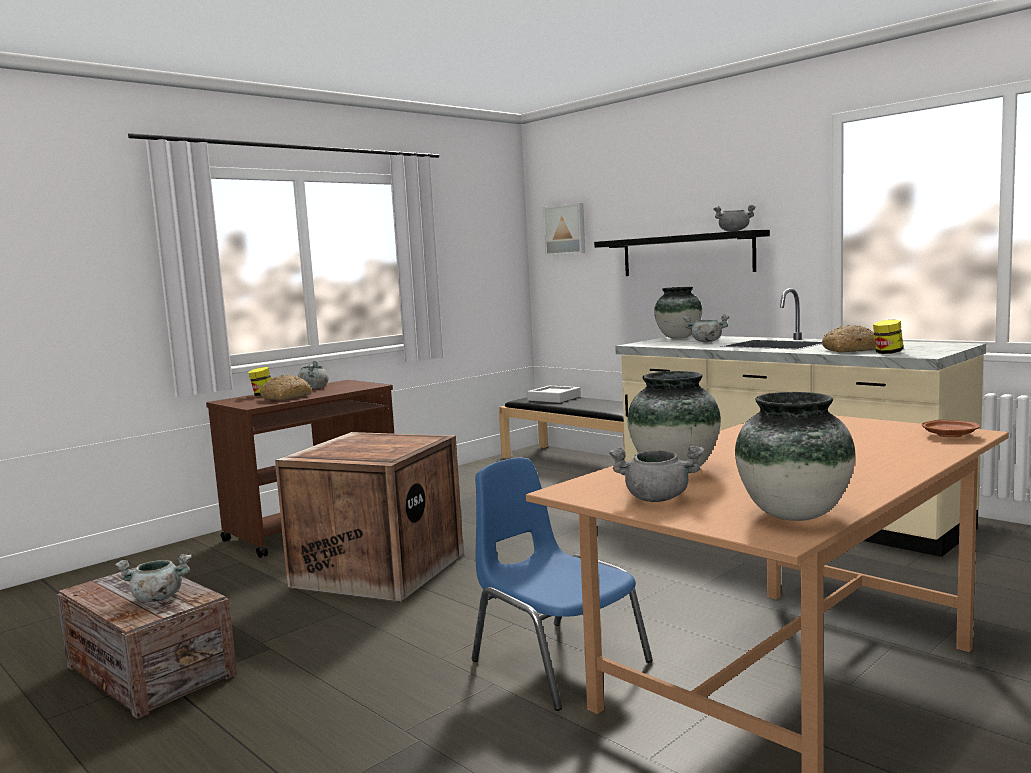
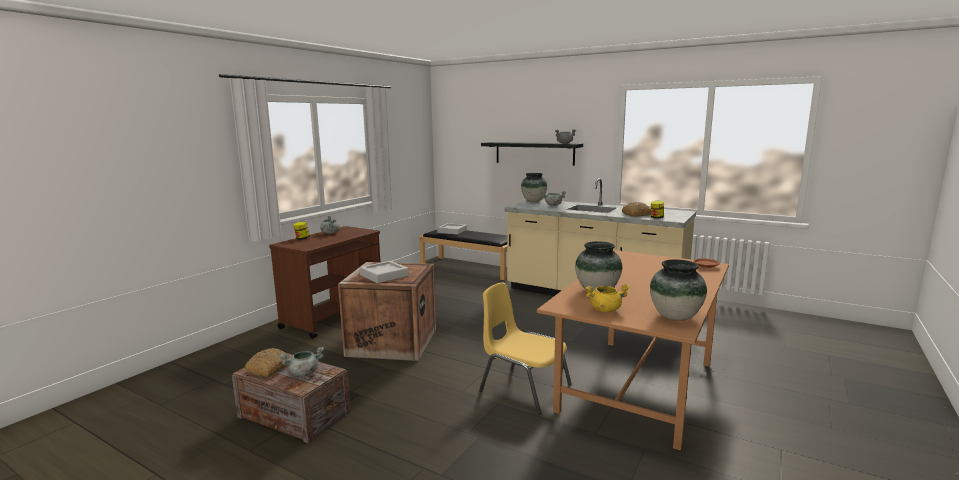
camera: 15 degrees left, 5 degrees up
bread [260,375,312,400] -> bread moved to [245,348,290,377]
blue chair [472,457,653,711] -> yellow chair [479,283,571,414]
picture [543,203,585,256] -> none
grey cooking pot [609,446,704,502] -> yellow cooking pot [585,284,630,312]
none -> grey tray [360,261,409,283]

